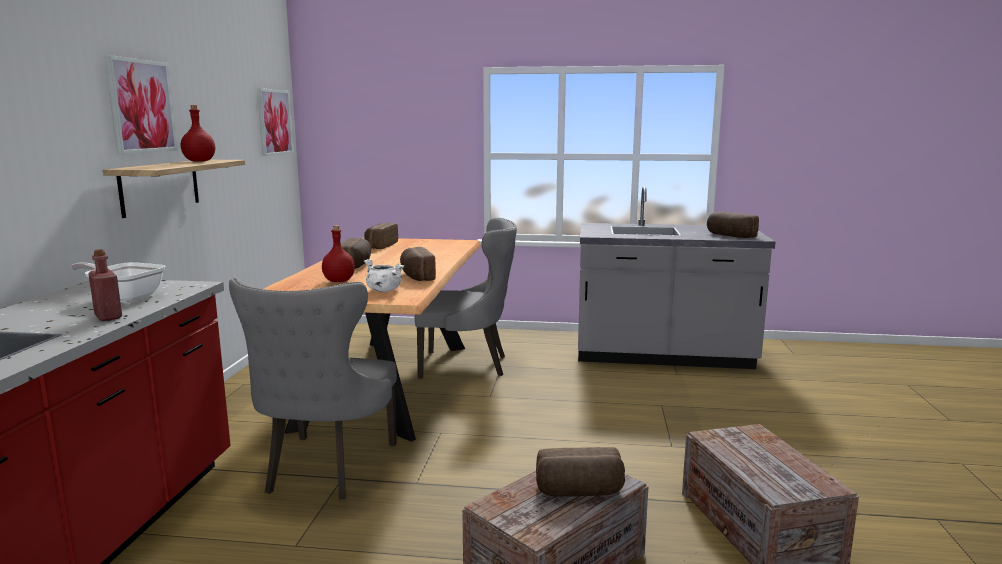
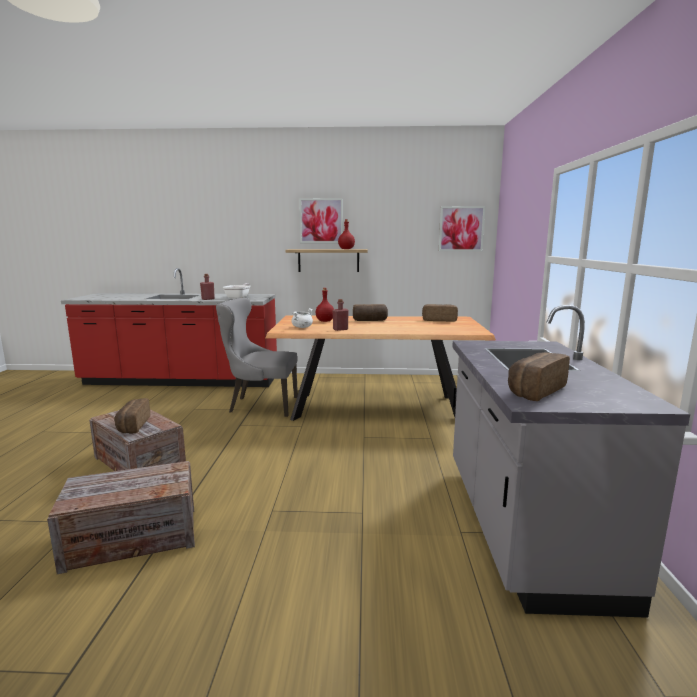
camera: 85 degrees right, 0 degrees up
bread [400,247,436,281] -> red bottle [332,299,349,331]
grey chair [415,218,517,379] -> none

